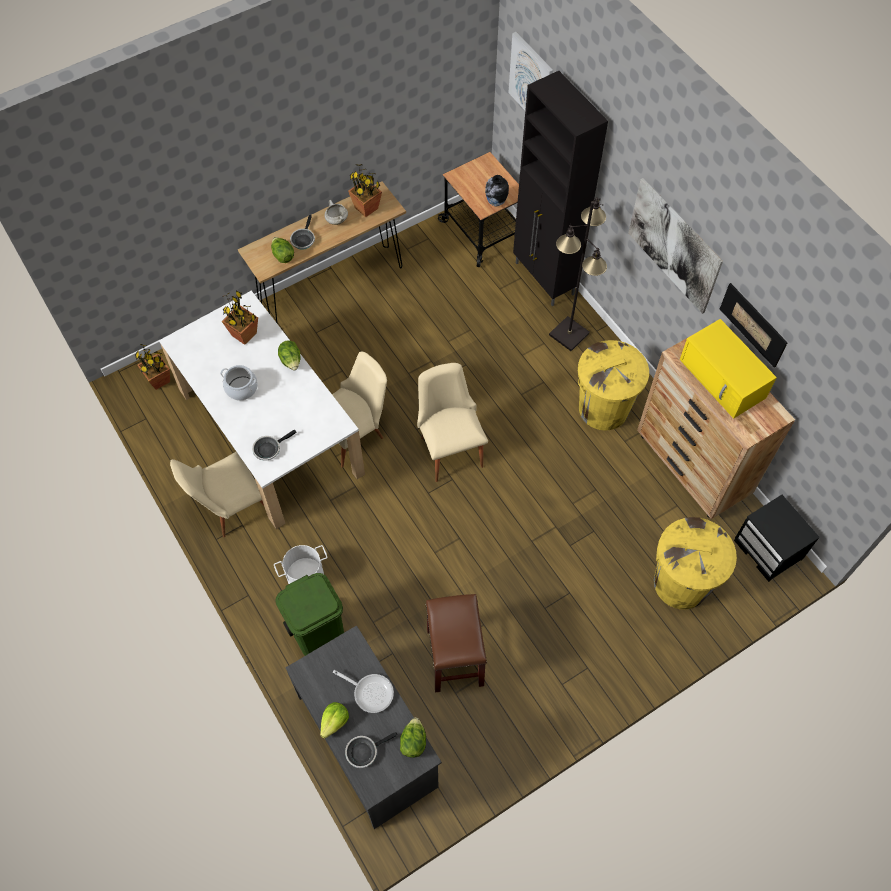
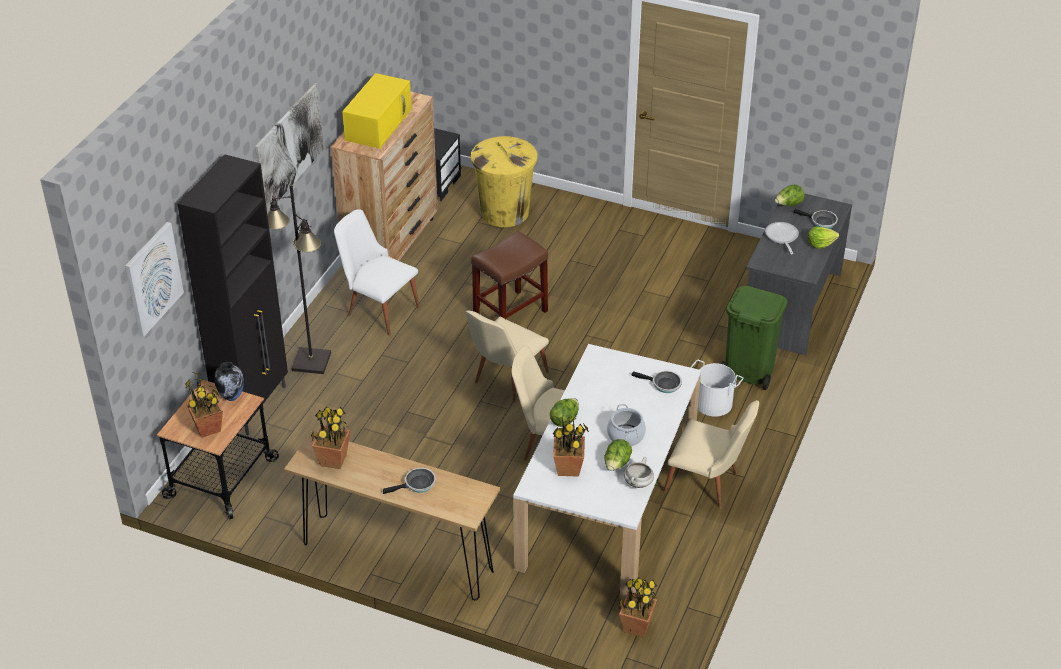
camera: 125 degrees left, 20 degrees down
lettuce [271,237,294,263] -> lettuce moved to [604,439,632,471]
white cooking pot [325,200,348,225] -> white cooking pot moved to [624,457,654,488]
brown stool [426,594,487,693] -> brown stool moved to [471,231,548,319]
yellow trash can [578,340,649,430] -> white chair [334,209,420,336]
picture [720,283,788,368] -> none
none -> potted plant [185,372,223,438]

